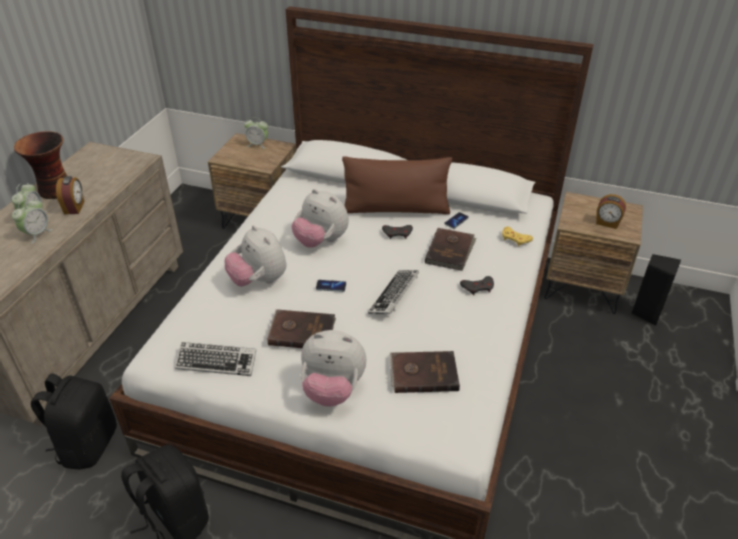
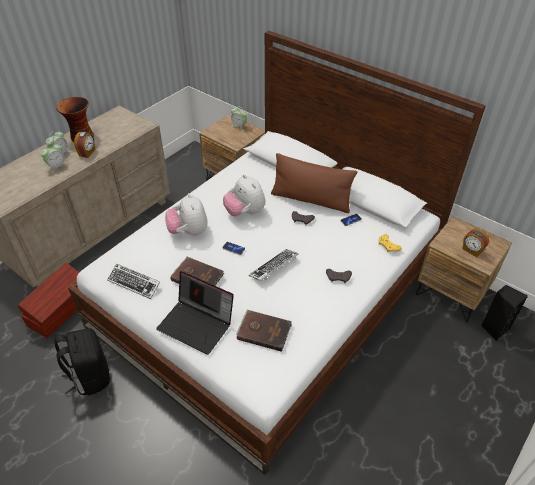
camera: 20 degrees right, 5 degrees up
black backpack [31,373,117,469] -> brown storage box [18,262,79,338]
plush toy [301,330,366,407] -> laptop [156,271,234,355]
brown book [425,228,477,271] -> none

